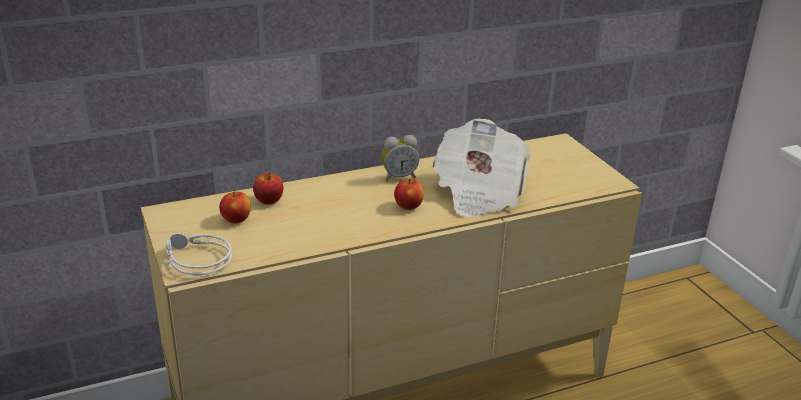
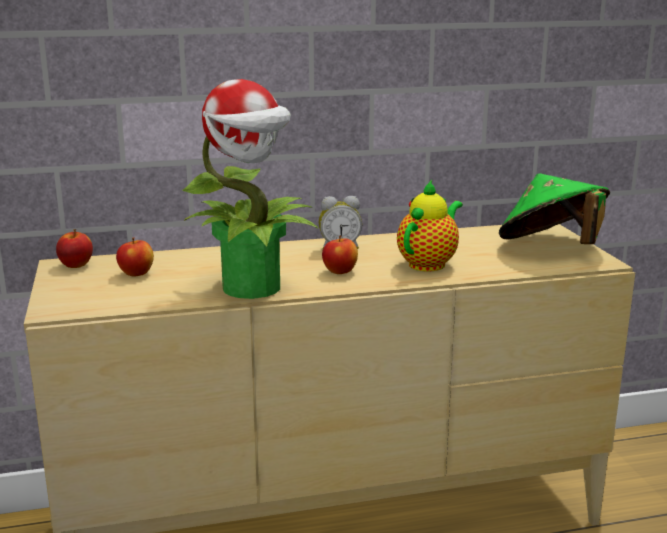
camera: 10 degrees right, 10 degrees down
grey headphones [165,232,232,276] -> none
apple [253,172,283,205] -> apple moved to [56,229,93,268]
newspaper [432,119,531,217] -> teapot [397,180,463,272]
none -> potted plant [182,79,318,299]
none -> green hat [499,173,610,244]

